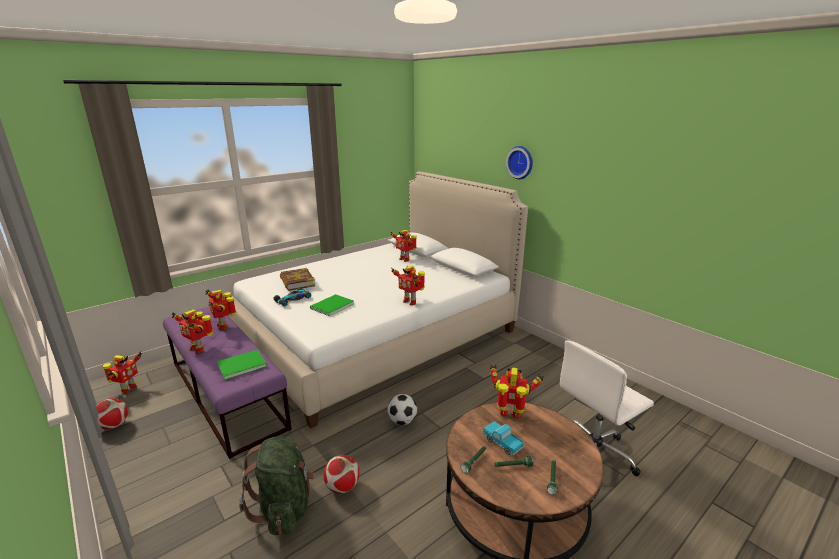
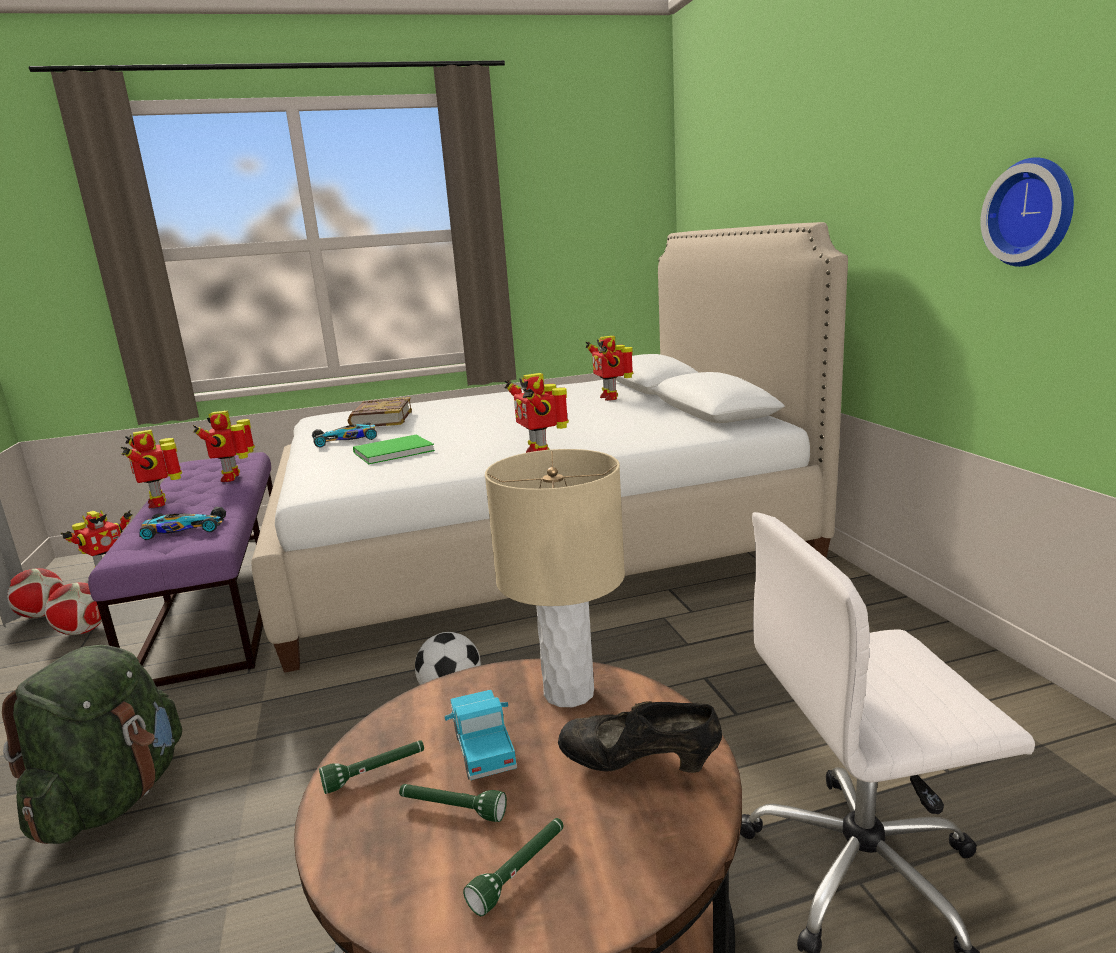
camera: 25 degrees right, 5 degrees down
green book [217,350,267,380] -> toy car [139,507,226,540]
football [324,455,360,494] -> football moved to [45,583,102,635]
toy robot [490,365,544,418] -> beige table lamp [485,449,625,707]
wall clock [506,146,533,179] -> wall clock moved to [980,157,1074,267]
none -> black shoe [558,701,722,773]

